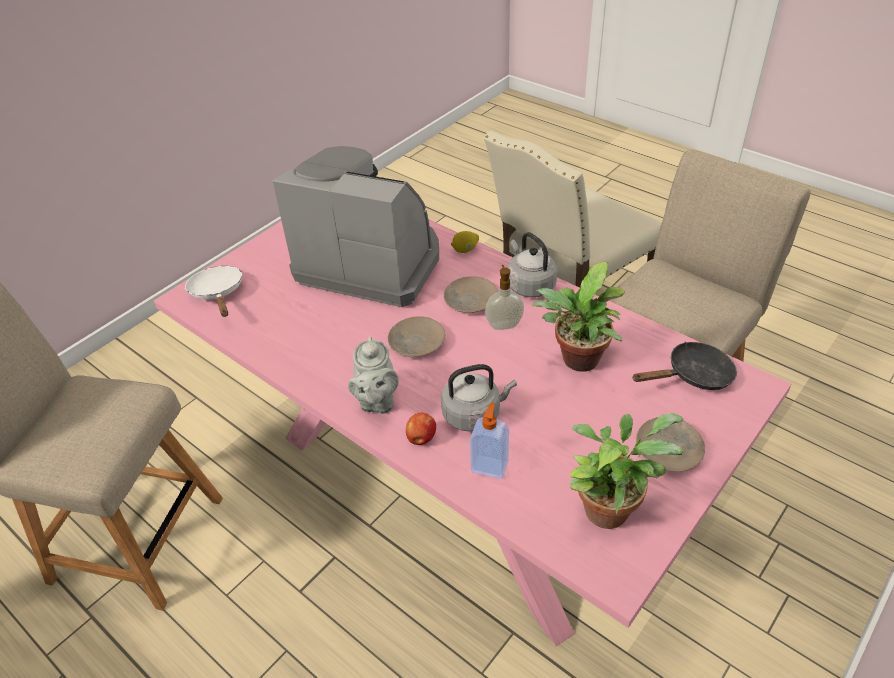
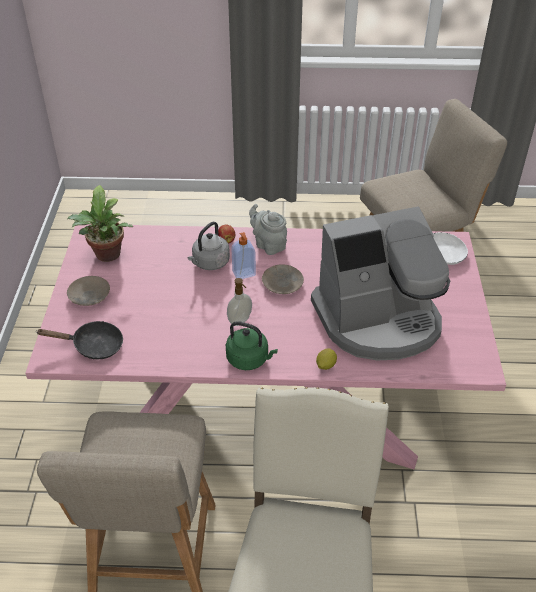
camera: 140 degrees right, 0 degrees up
beige plate [444,276,498,313] -> none
soap dispenser [470,403,509,479] -> soap dispenser moved to [231,232,256,279]
grey kettle [508,232,557,297] -> green kettle [226,321,278,370]
potted plant [531,262,625,372] -> none
black frying pan [632,342,737,390] -> black frying pan turned 120 degrees counterclockwise [36,321,123,359]

